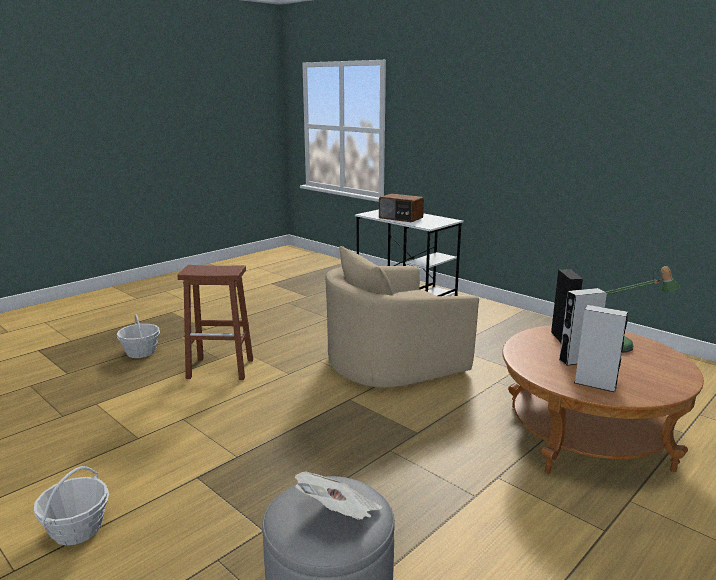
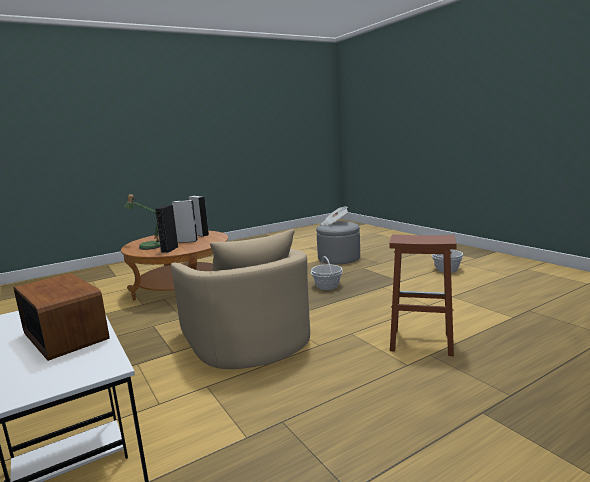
camera: 165 degrees left, 5 degrees down
basket [117,314,160,358] -> basket moved to [311,256,343,290]
beige armchair [325,246,479,388] -> beige armchair turned 75 degrees clockwise [171,229,310,369]

